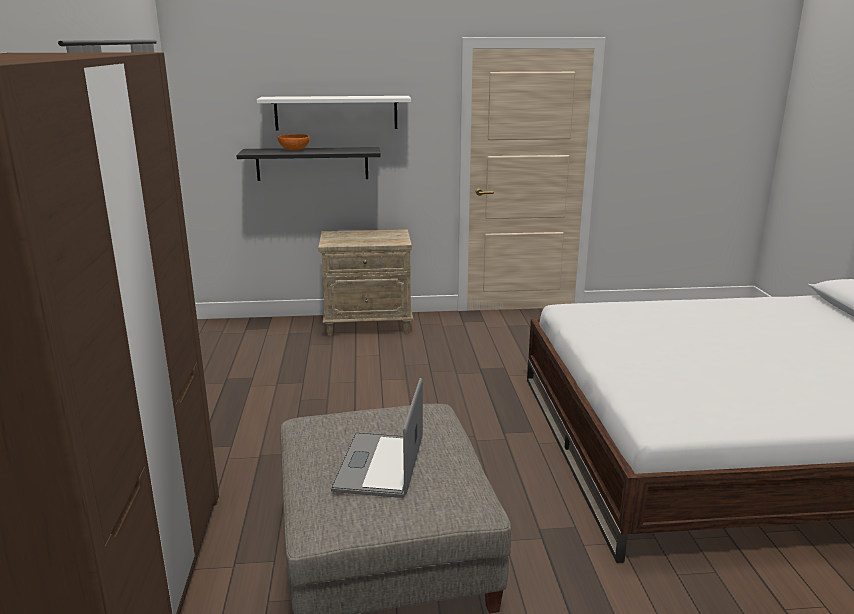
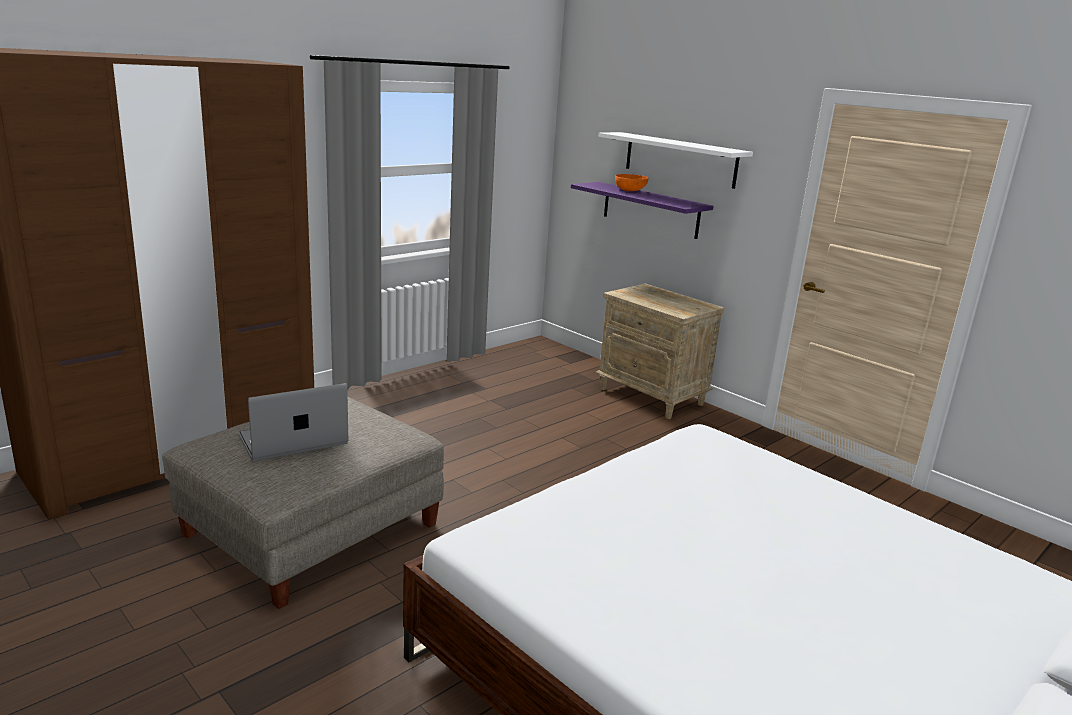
camera: 50 degrees right, 0 degrees up
black shelf [236,147,381,181] -> purple shelf [571,182,714,239]

